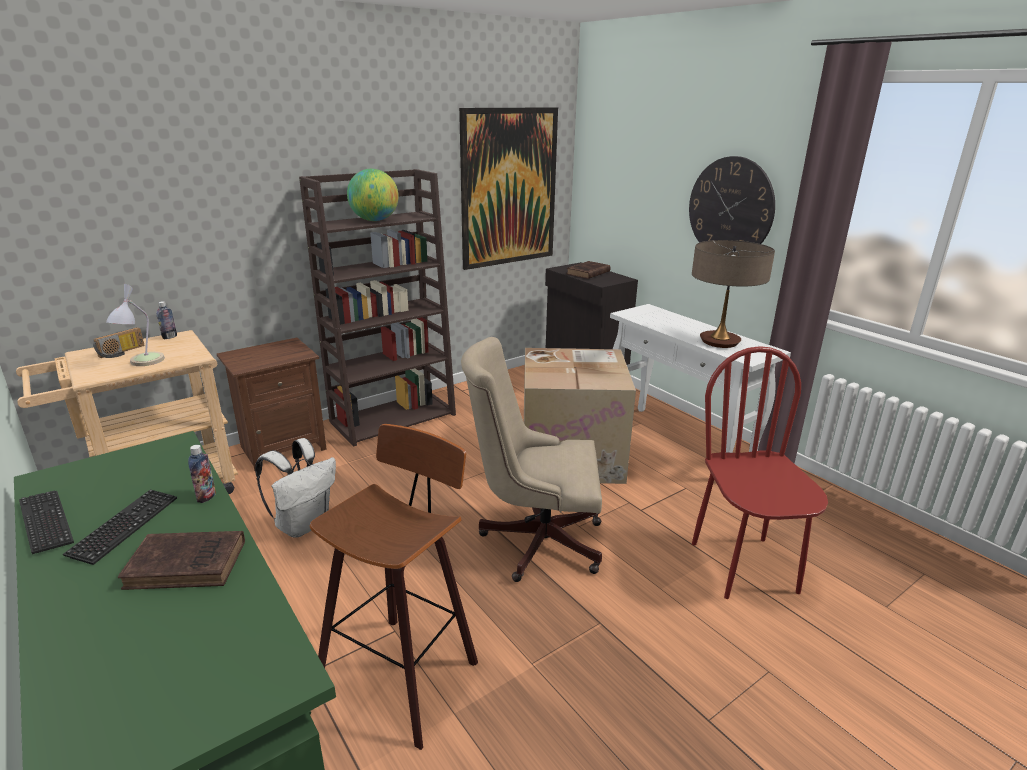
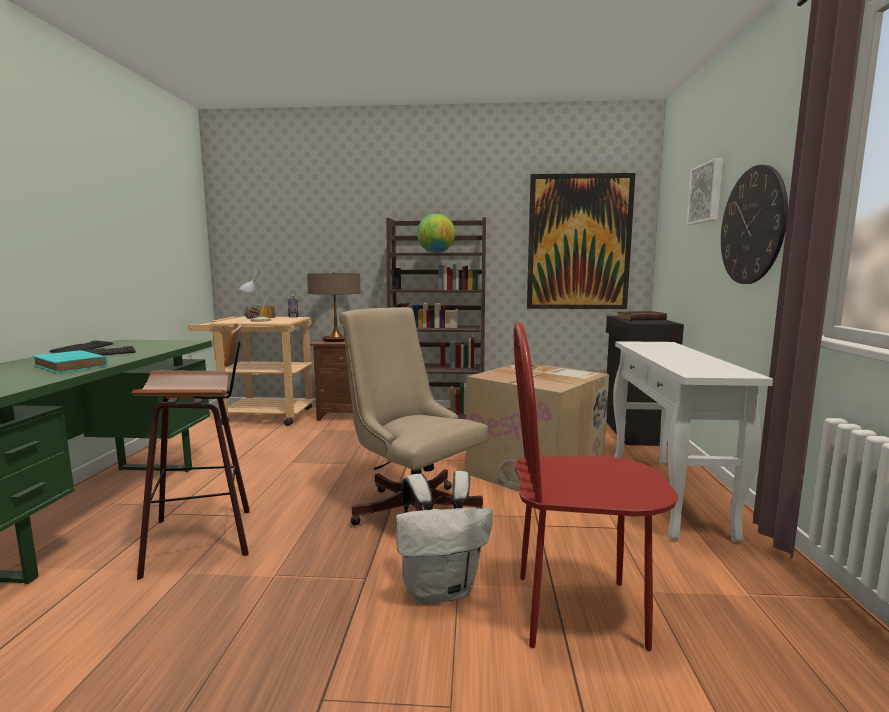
camera: 40 degrees right, 15 degrees down
brown book [118,531,245,590] -> turquoise book [32,350,108,373]
bottle [188,445,216,503] -> none
white backpack [255,438,336,538] -> white backpack moved to [396,471,493,604]
table lamp [692,240,775,348] -> table lamp moved to [307,272,360,342]
red chair [692,346,828,599] -> red chair turned 120 degrees counterclockwise [514,322,679,651]
none -> picture [686,158,723,225]

